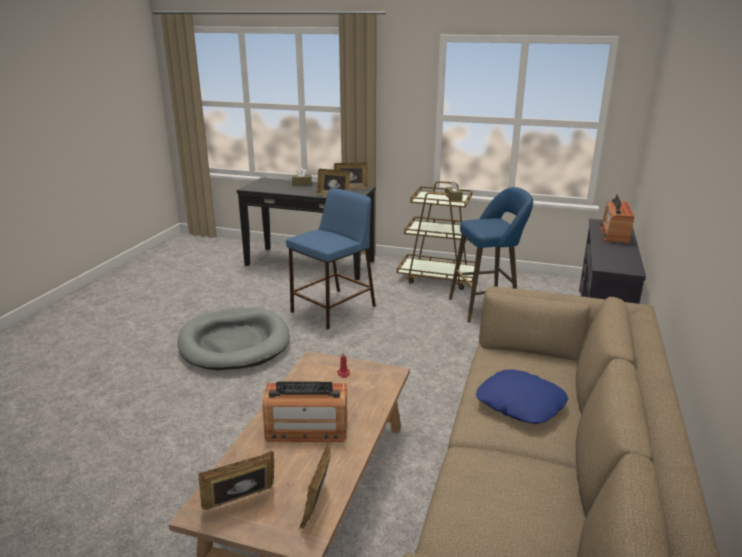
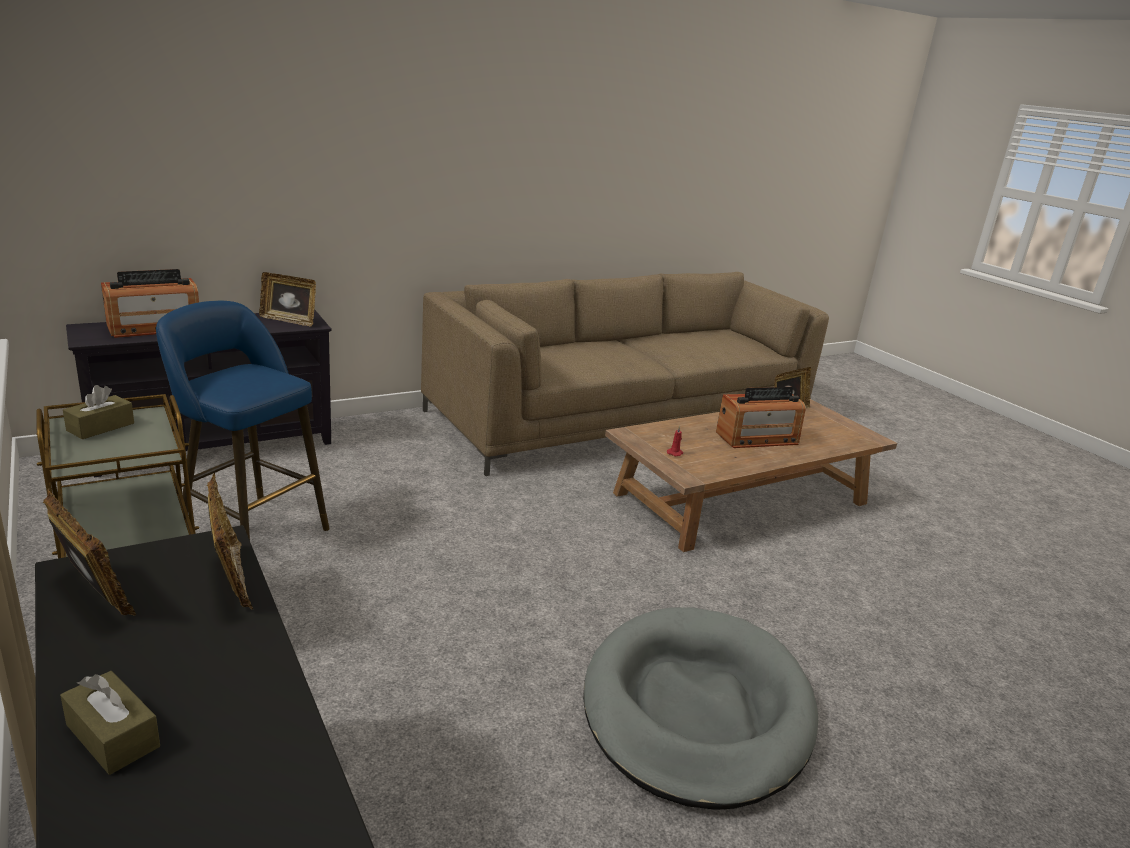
camera: 140 degrees left, 0 degrees up
picture frame [198,451,274,510] -> picture frame moved to [259,272,316,326]
radio [262,381,347,442] -> radio turned 120 degrees clockwise [716,387,806,448]
blue stool [286,189,376,329] -> none
blue pillow [476,370,568,424] -> none

